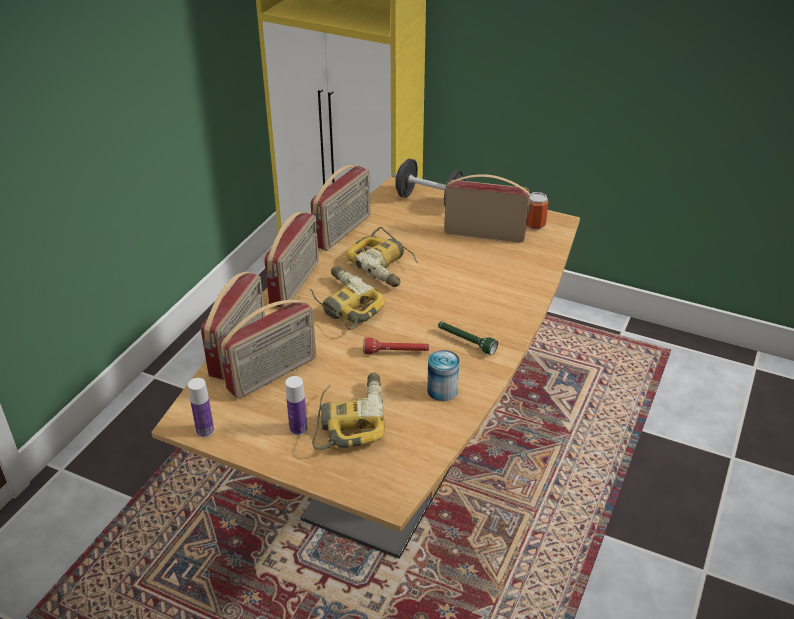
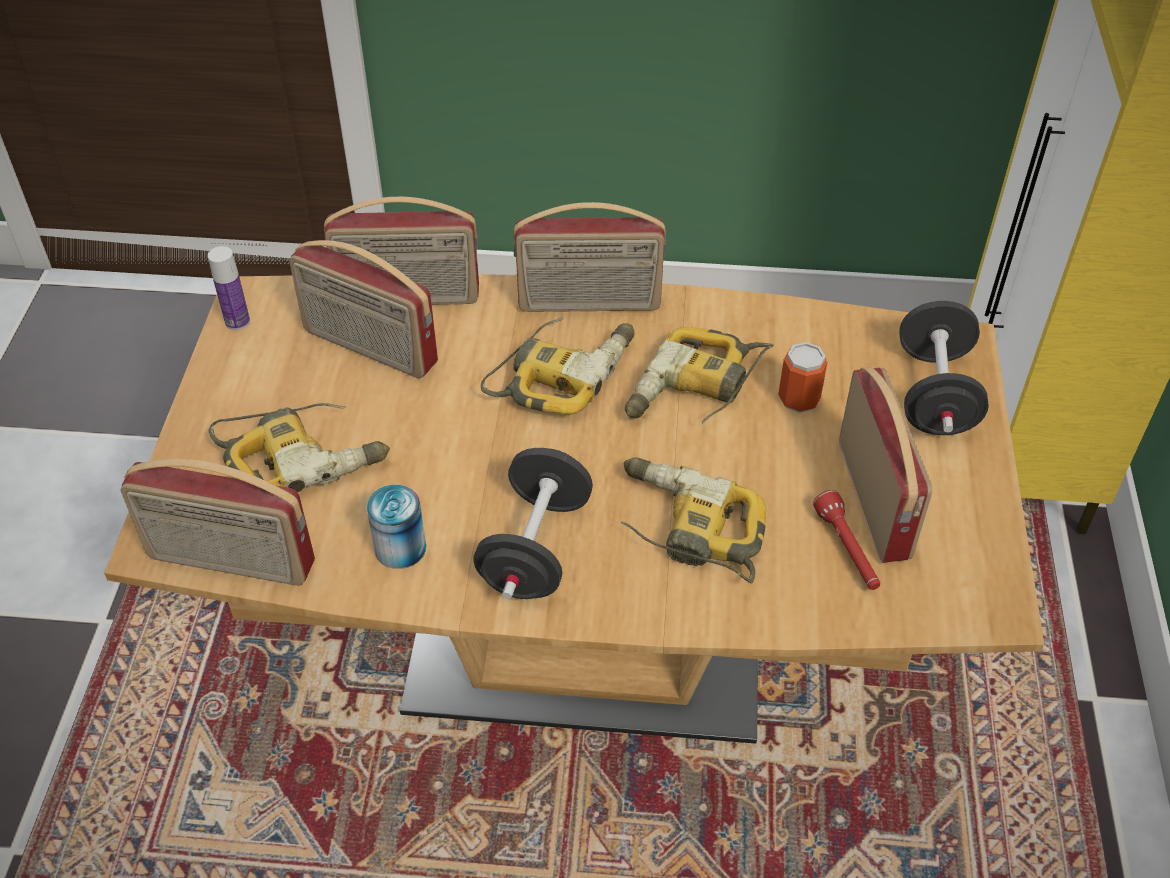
camera: 70 degrees right, 10 degrees up
bottle [285,376,307,435] -> none
radio [311,165,370,250] -> radio moved to [121,459,315,586]
red flashlight [363,338,429,354] -> red flashlight moved to [813,490,880,590]
green flashlight [438,321,498,355] -> black dumbbell [473,448,593,599]
can [526,192,548,230] -> can moved to [778,342,828,413]
none -> power drill [621,457,766,583]

